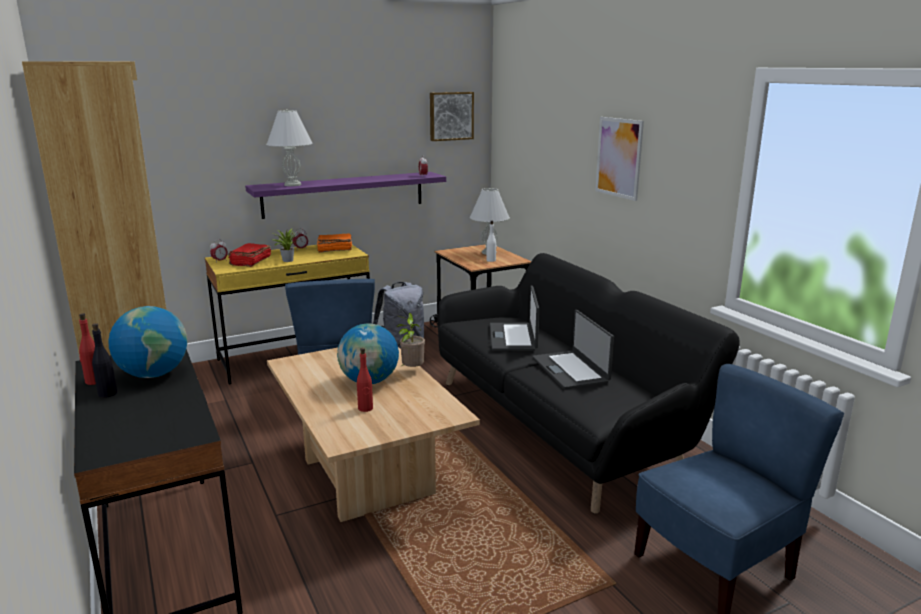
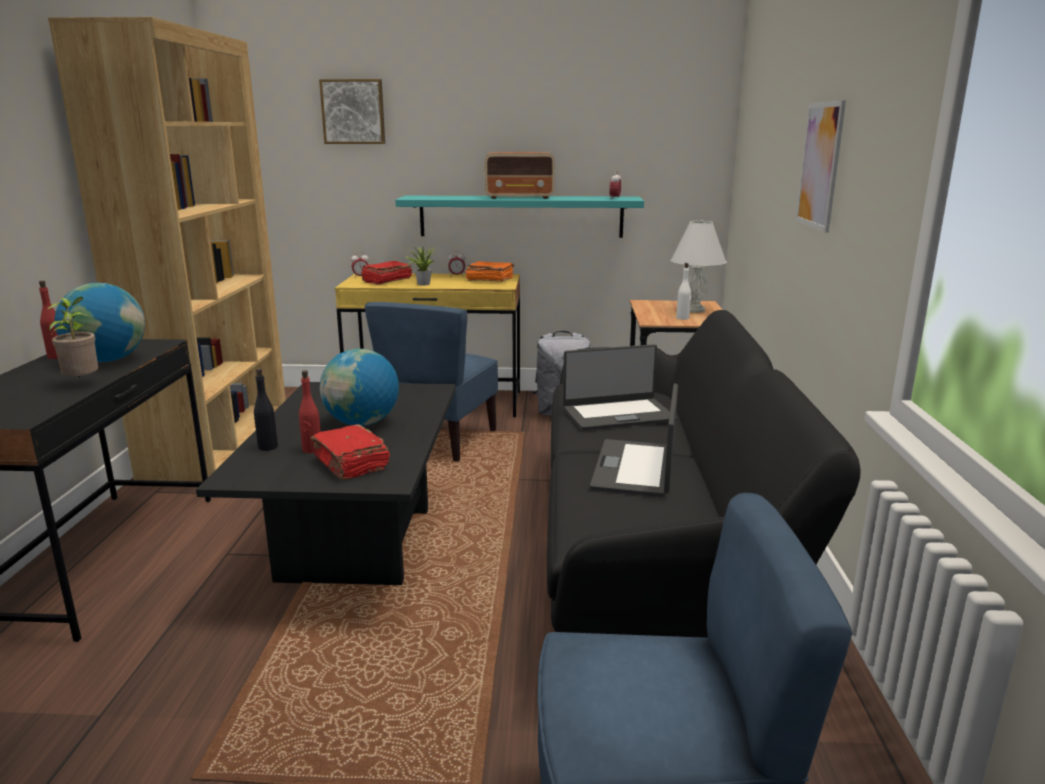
camera: 30 degrees right, 0 degrees up
black bottle [92,323,117,398] -> black bottle moved to [254,368,278,451]
purple shelf [245,172,446,219] -> turquoise shelf [395,196,644,238]
white table lamp [266,109,313,186] -> none
beige coffee table [267,347,480,522] -> black coffee table [196,382,456,585]
potted plant [396,313,425,368] -> potted plant moved to [46,297,98,378]
picture [430,92,474,141] -> picture moved to [319,79,385,144]
laptop [490,286,540,351] -> laptop turned 135 degrees counterclockwise [563,344,677,430]
none -> red book [311,424,390,480]
none -> radio [485,152,554,199]

